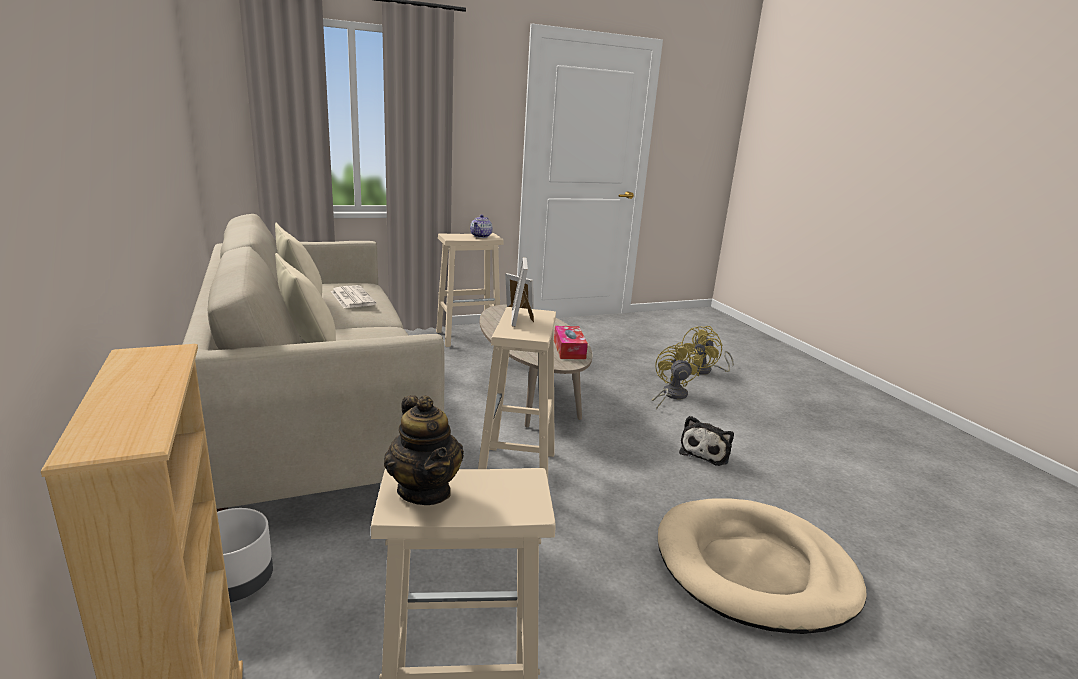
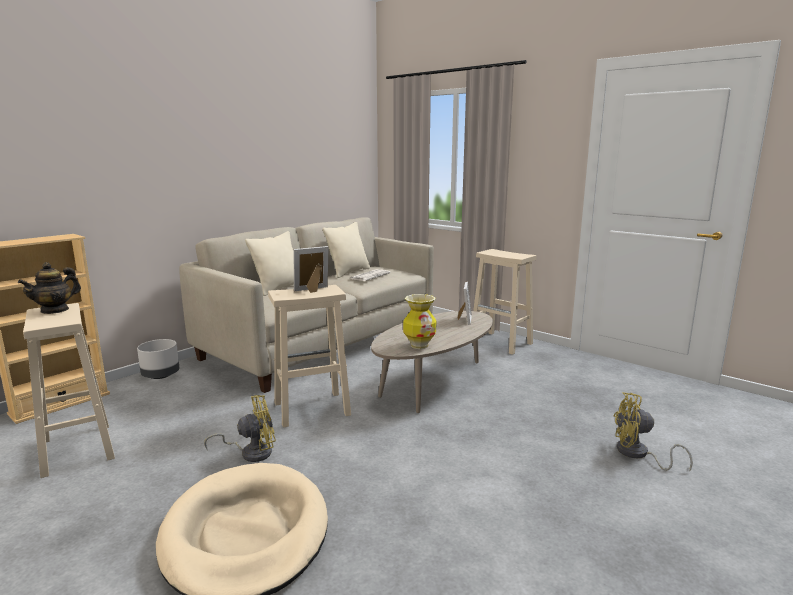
camera: 65 degrees right, 5 degrees down
teapot [470,215,492,238] -> none
tissue box [554,326,588,359] -> vase [403,294,437,349]
yellow fan [652,342,702,410] -> yellow fan moved to [204,395,276,462]
plush toy [679,416,734,466] -> none

